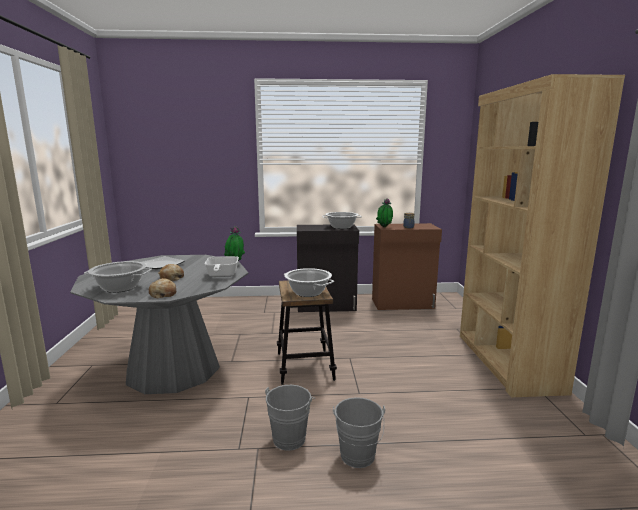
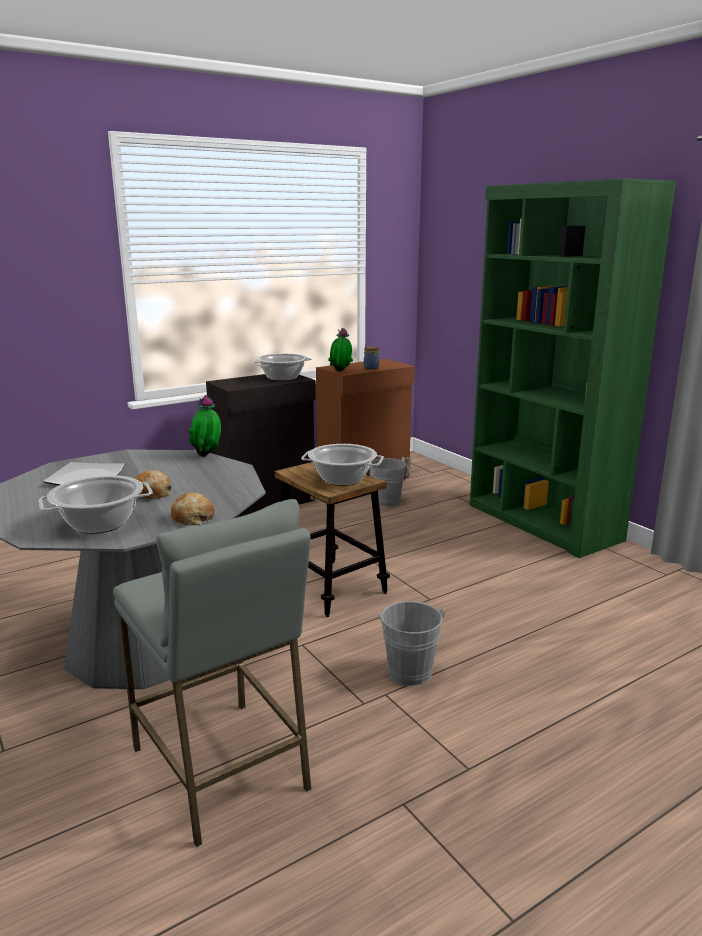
camera: 30 degrees left, 5 degrees up
frying pan [205,256,239,277] -> none
grey bucket [333,397,385,468] -> grey bucket moved to [369,457,411,507]
brown bookcase [460,74,625,398] -> green bookcase [470,178,676,558]
none -> grey stool [113,499,311,847]

